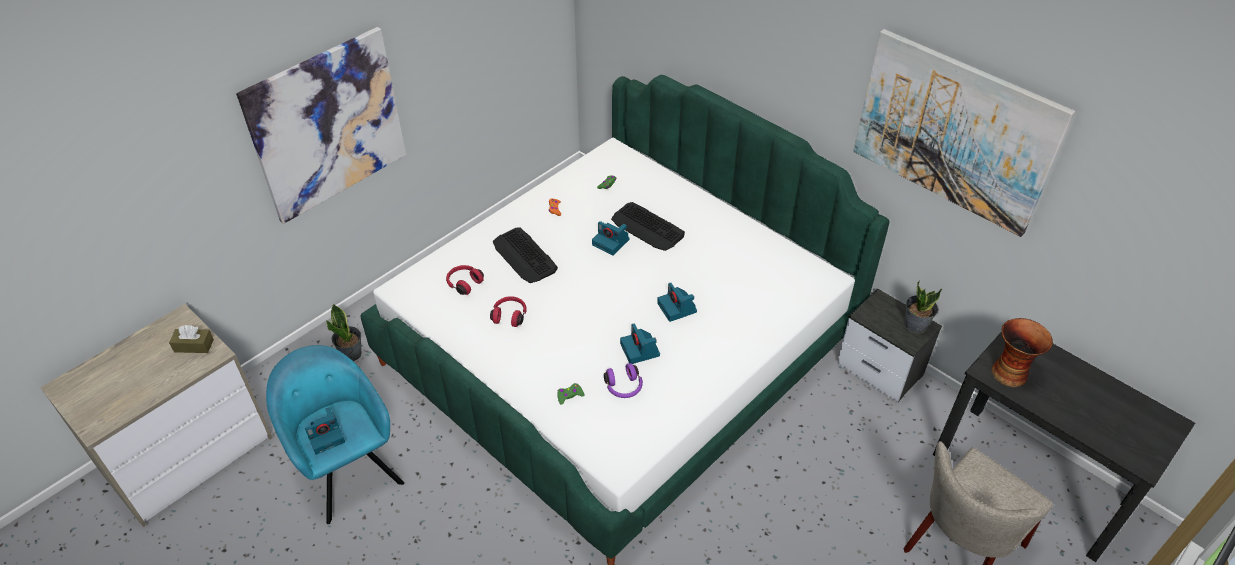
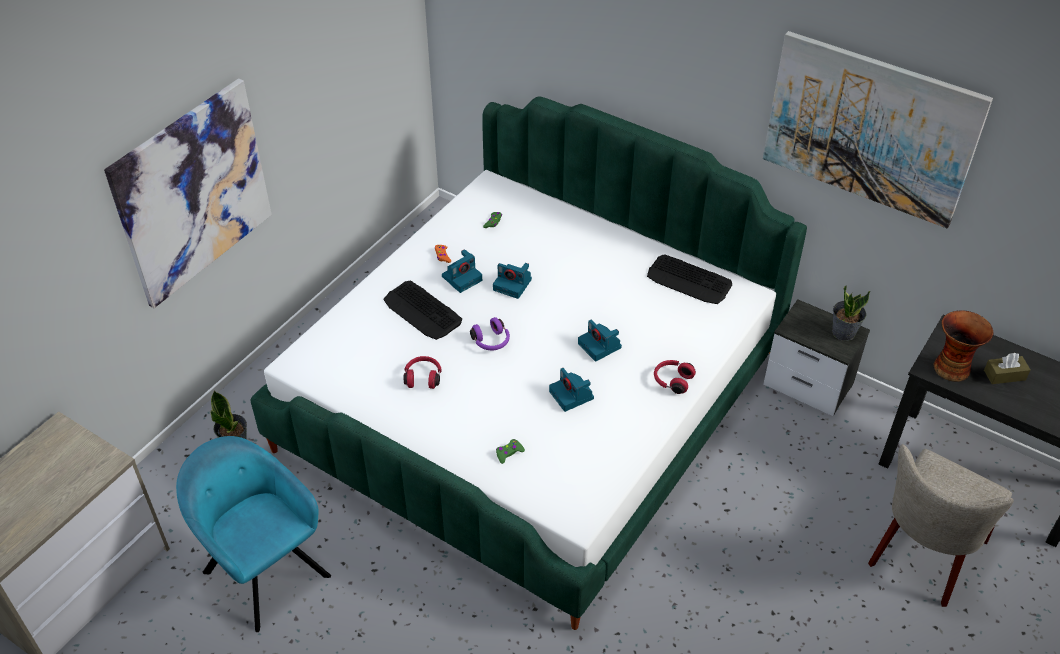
camera: 10 degrees left, 0 degrees up
brown tissue box [169,325,214,353] -> brown tissue box moved to [984,353,1031,384]
camera [305,407,345,455] -> camera moved to [442,249,482,293]
red headphones [446,265,484,295] -> red headphones moved to [654,360,696,394]
purple headphones [604,363,643,398] -> purple headphones moved to [470,317,510,351]
keyboard [611,202,685,251] -> keyboard moved to [647,254,732,304]

